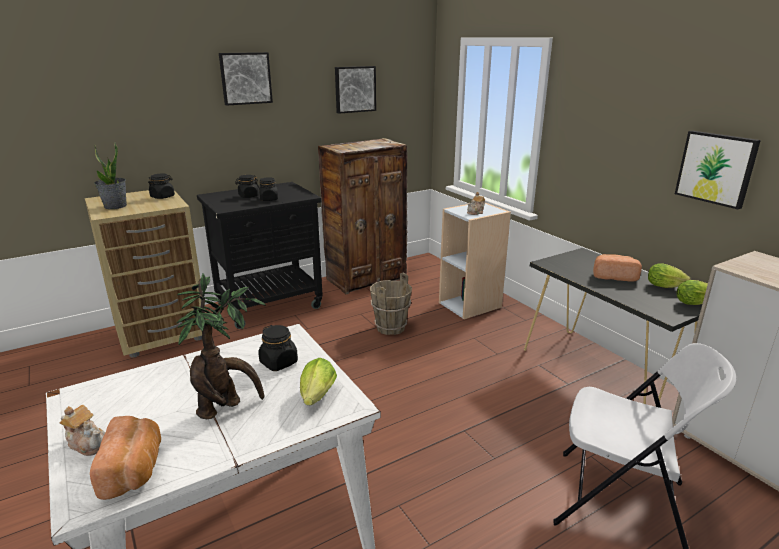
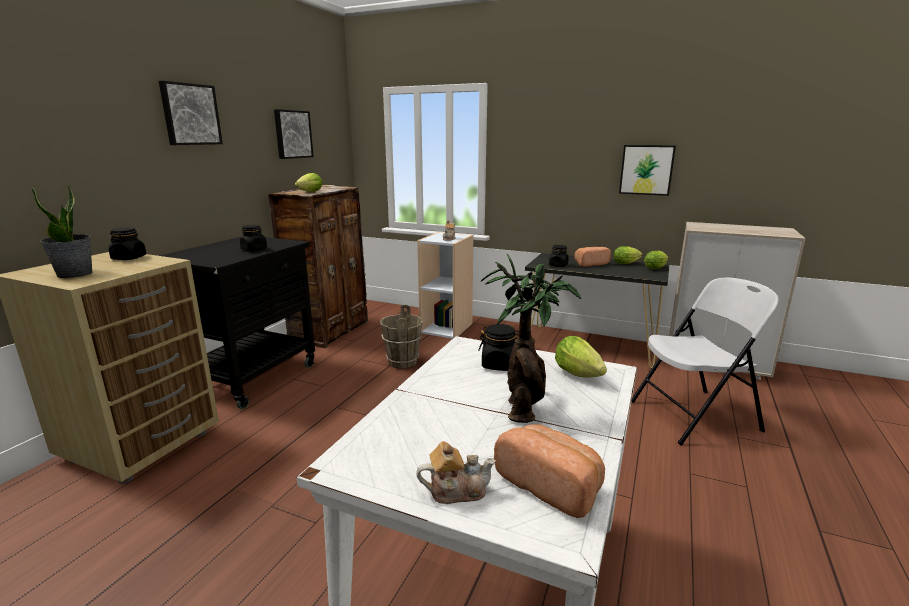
camera: 35 degrees left, 5 degrees down
black jar [235,175,259,198] -> black jar moved to [549,245,569,267]
none -> lettuce [295,173,322,192]

